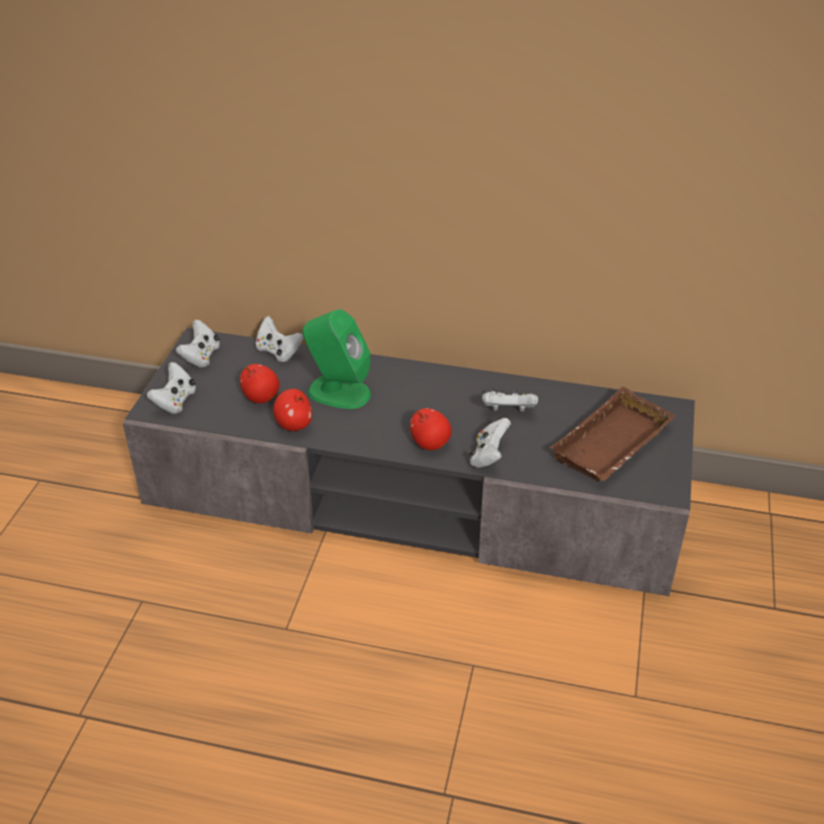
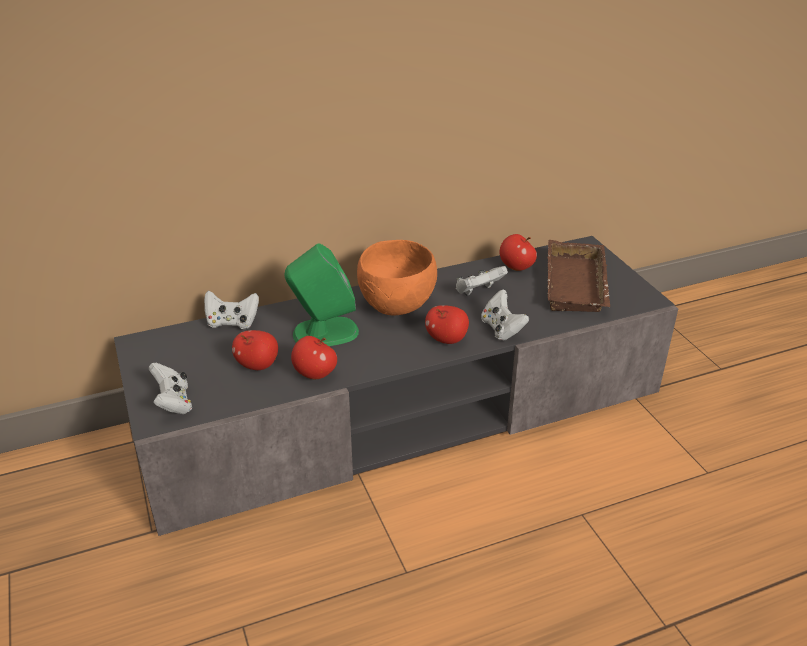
camera: 35 degrees left, 5 degrees down
white game controller [176,320,220,368] -> none
none -> orange bowl [357,240,437,316]
none -> apple [500,234,537,271]

